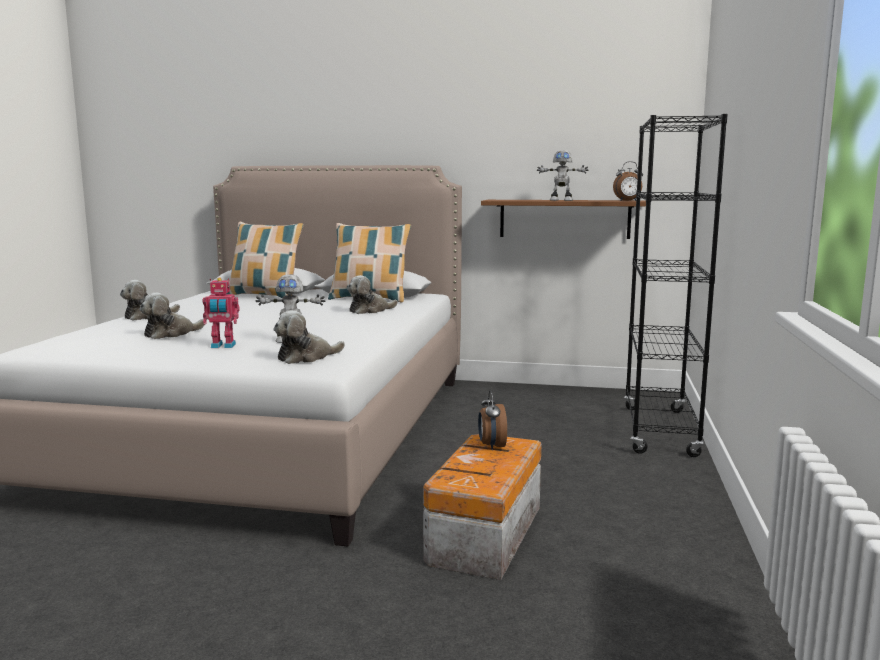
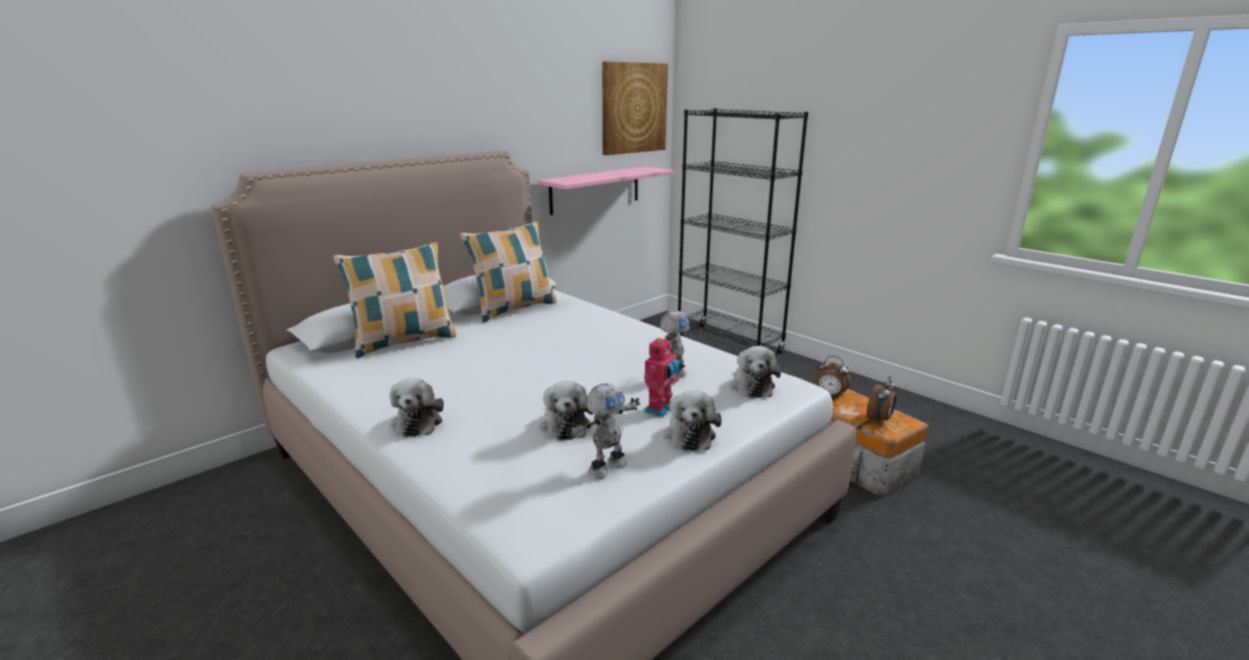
camera: 55 degrees left, 10 degrees up
plush toy [347,275,398,314] -> plush toy moved to [664,390,722,451]
brown shelf [481,200,646,239] -> pink shelf [538,166,674,215]
toy robot [537,150,588,201] -> toy robot moved to [566,383,640,479]
alarm clock [613,161,643,201] -> alarm clock moved to [867,376,896,424]
none -> picture [602,61,668,155]

